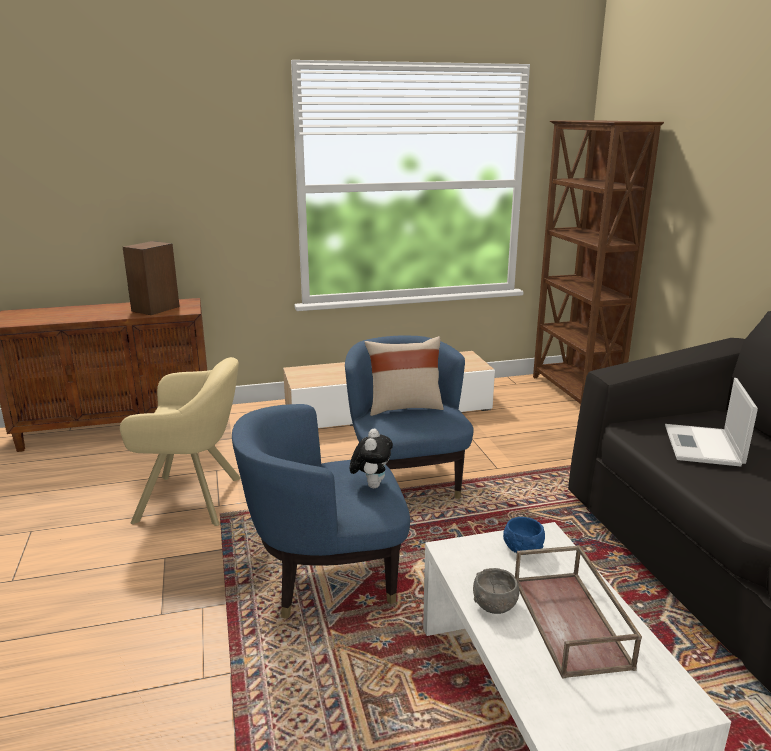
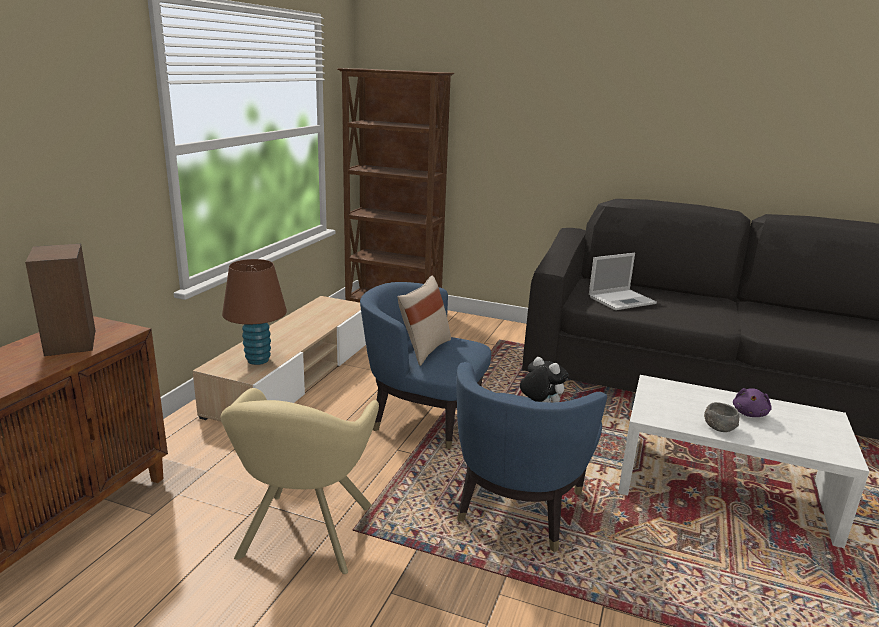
camera: 55 degrees left, 0 degrees up
beige armchair [120,357,241,526] -> beige armchair turned 150 degrees clockwise [221,388,379,574]
blue bowl [503,517,545,555] -> none
brown tray [515,545,642,679] -> purple plush toy [733,388,772,417]
laptop [665,378,758,467] -> laptop turned 75 degrees counterclockwise [589,253,657,310]
none -> brown table lamp [222,259,287,365]

